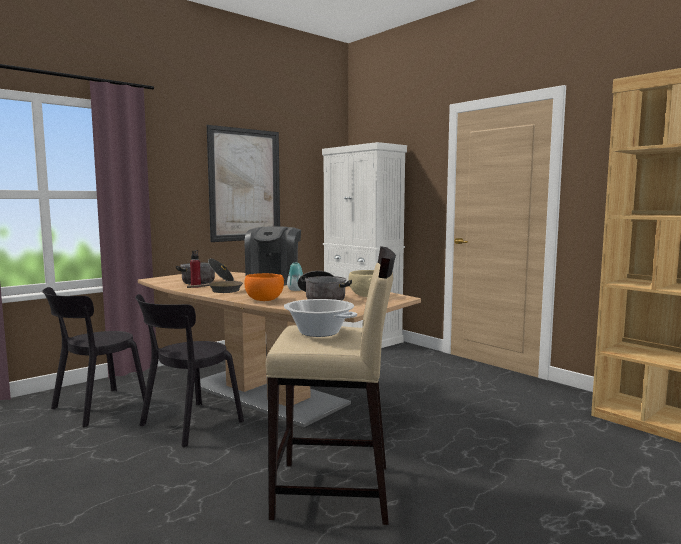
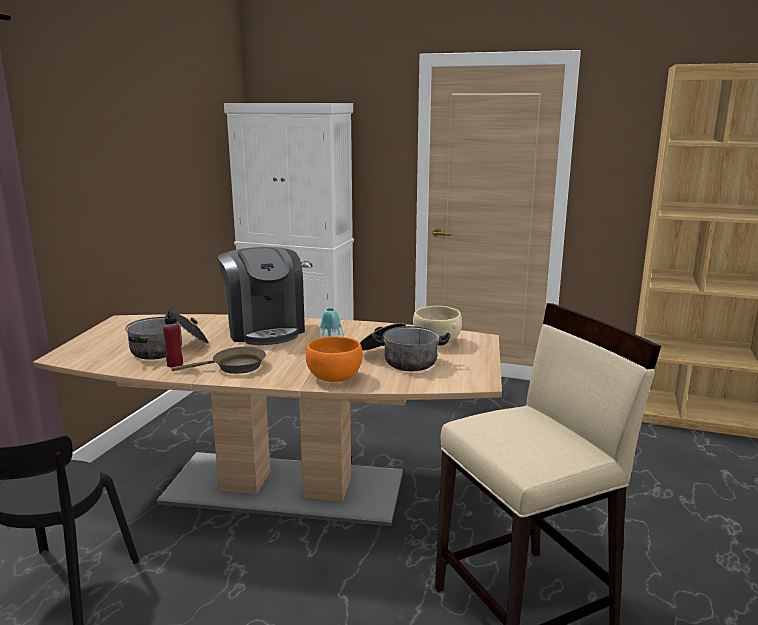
camera: 30 degrees left, 10 degrees up
black chair [135,294,244,447] -> none
picture [207,125,280,242] -> none
cooking pot [284,299,357,337] -> none

